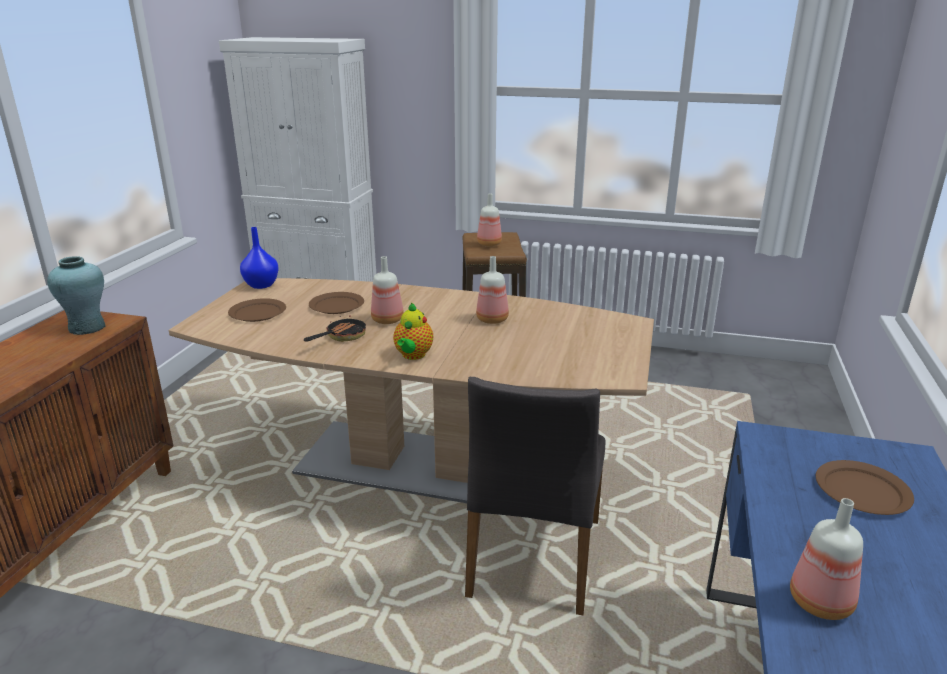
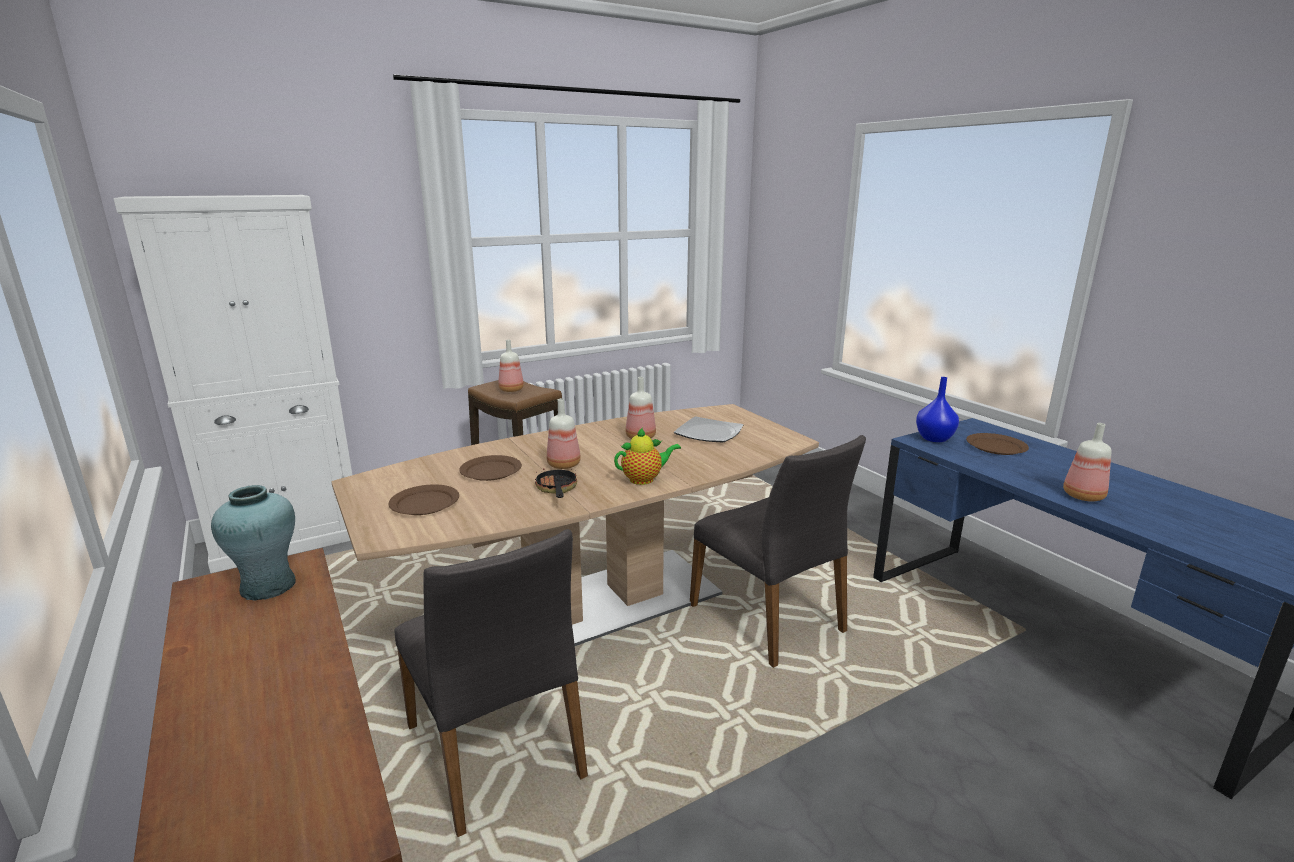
camera: 45 degrees left, 5 degrees down
blue vase [240,227,279,289] -> blue vase moved to [916,377,959,442]
teapot [393,303,433,360] -> teapot turned 75 degrees counterclockwise [614,428,681,485]
none -> grey chair [395,529,588,837]
none -> plate [674,416,743,443]

